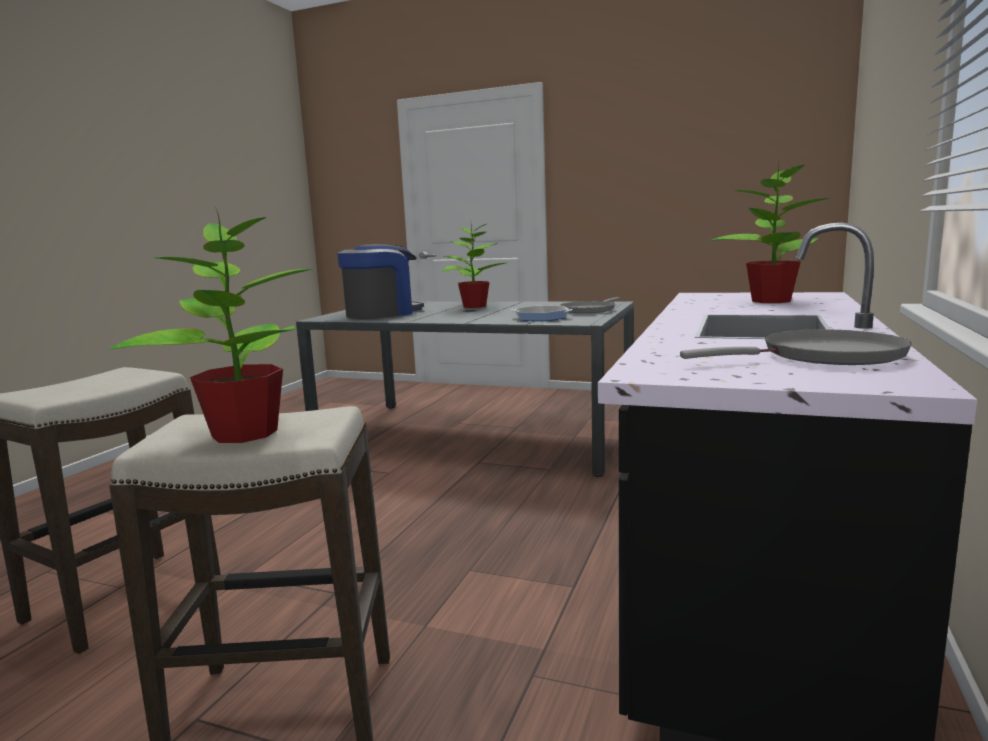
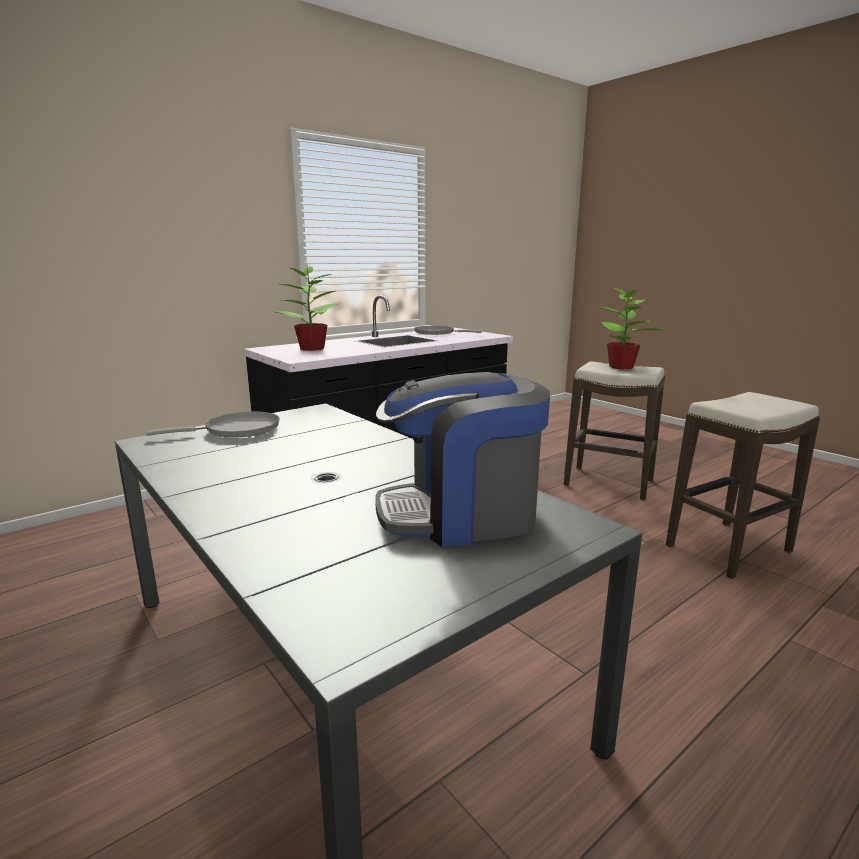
camera: 150 degrees left, 5 degrees up
potted plant [441,220,508,308] -> none
frying pan [511,306,573,321] -> none

